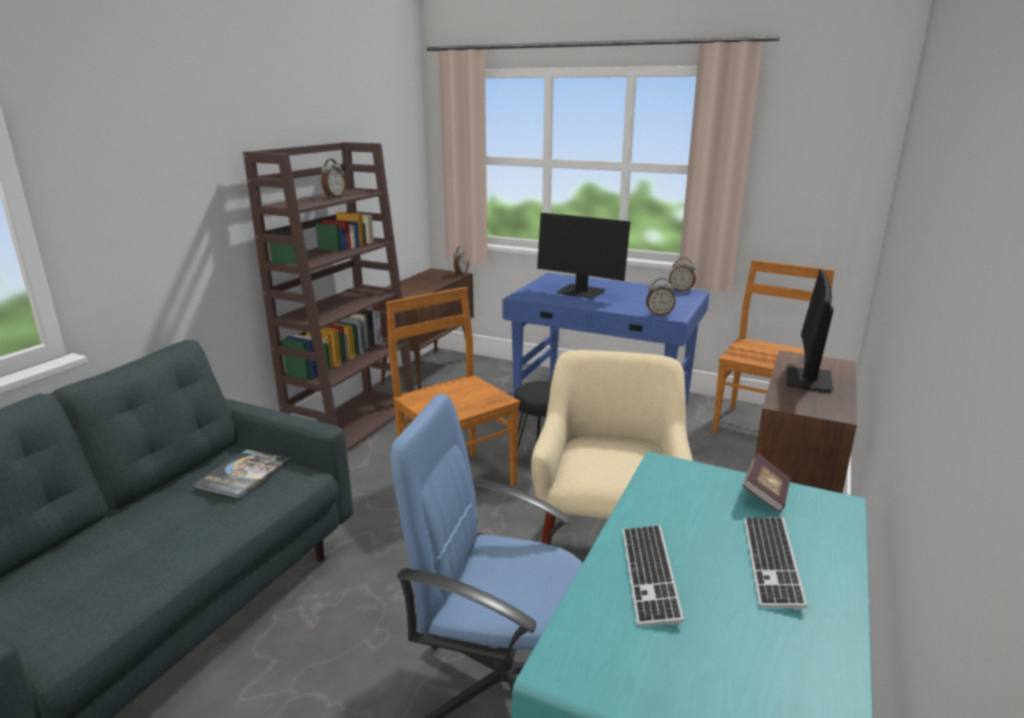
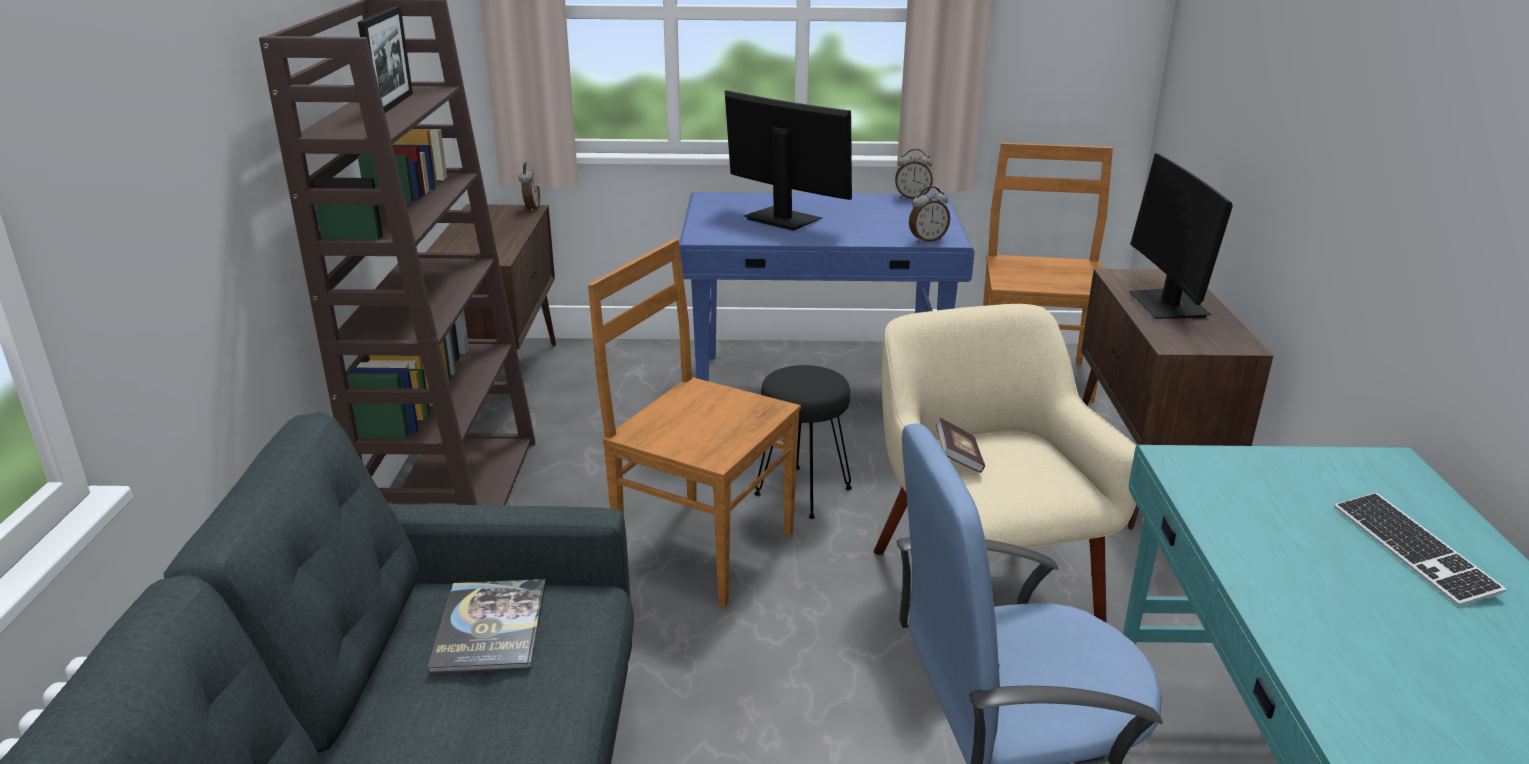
camera: 25 degrees left, 5 degrees up
alarm clock [321,159,346,198] -> picture frame [358,6,413,113]
monitor [537,213,630,299] -> monitor turned 150 degrees counterclockwise [725,90,852,231]
keyboard [622,525,684,626] -> none
book [743,454,790,512] -> book moved to [936,418,985,473]

